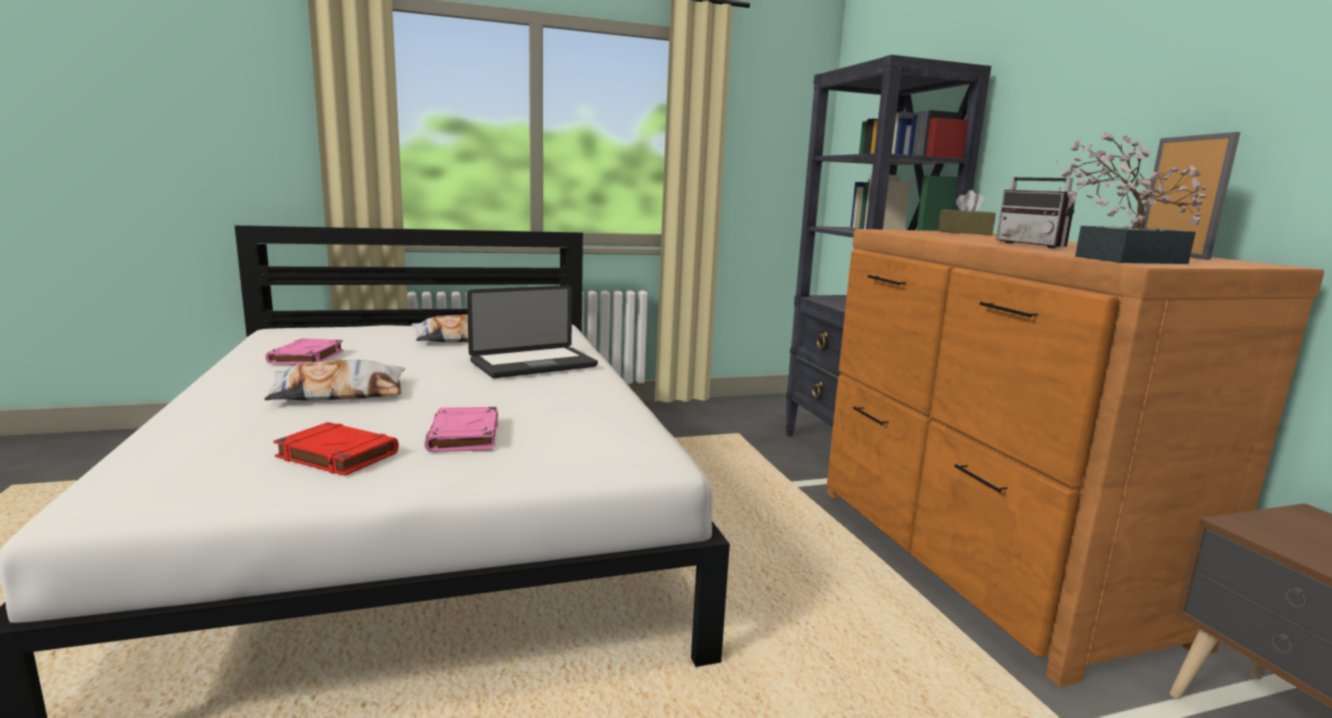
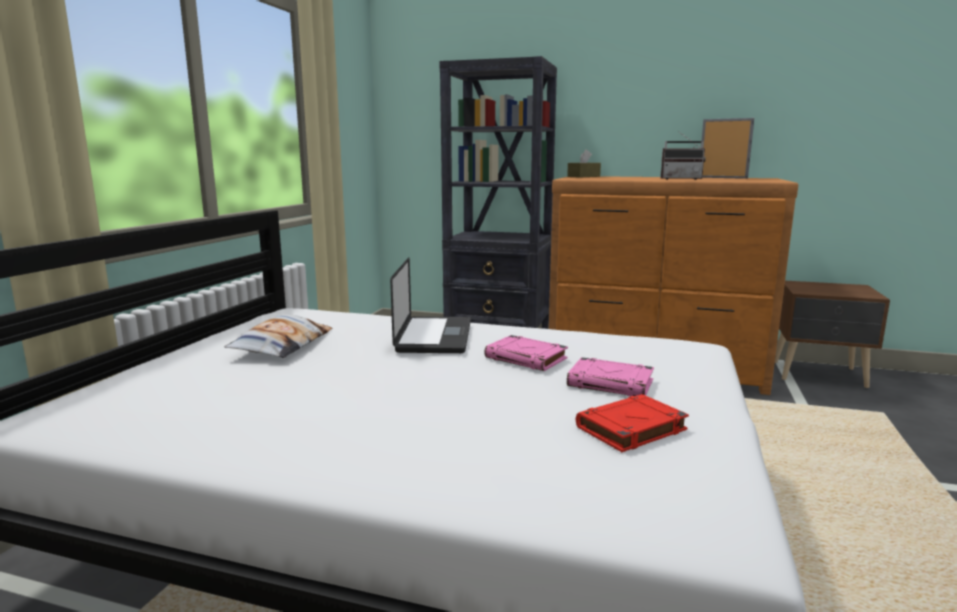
camera: 55 degrees left, 0 degrees up
pillow [264,360,405,400] -> none
pink book [265,338,344,365] -> pink book moved to [484,335,568,371]
potted plant [1062,132,1206,264] -> none

